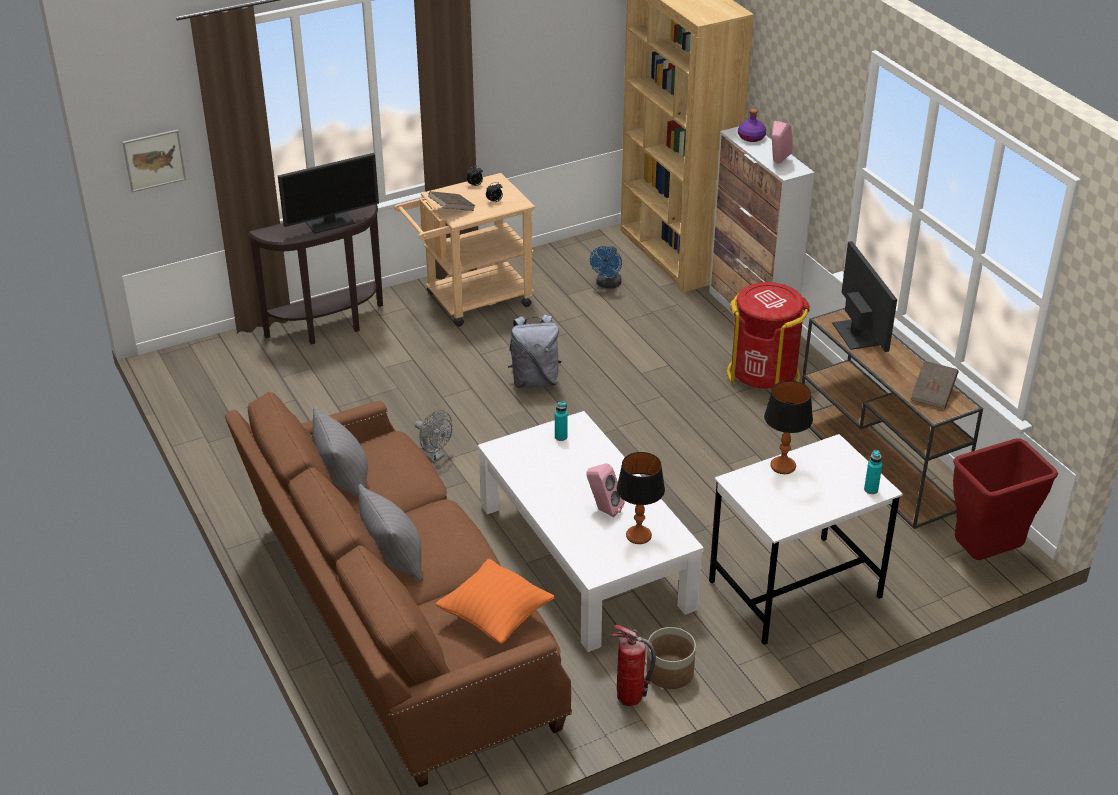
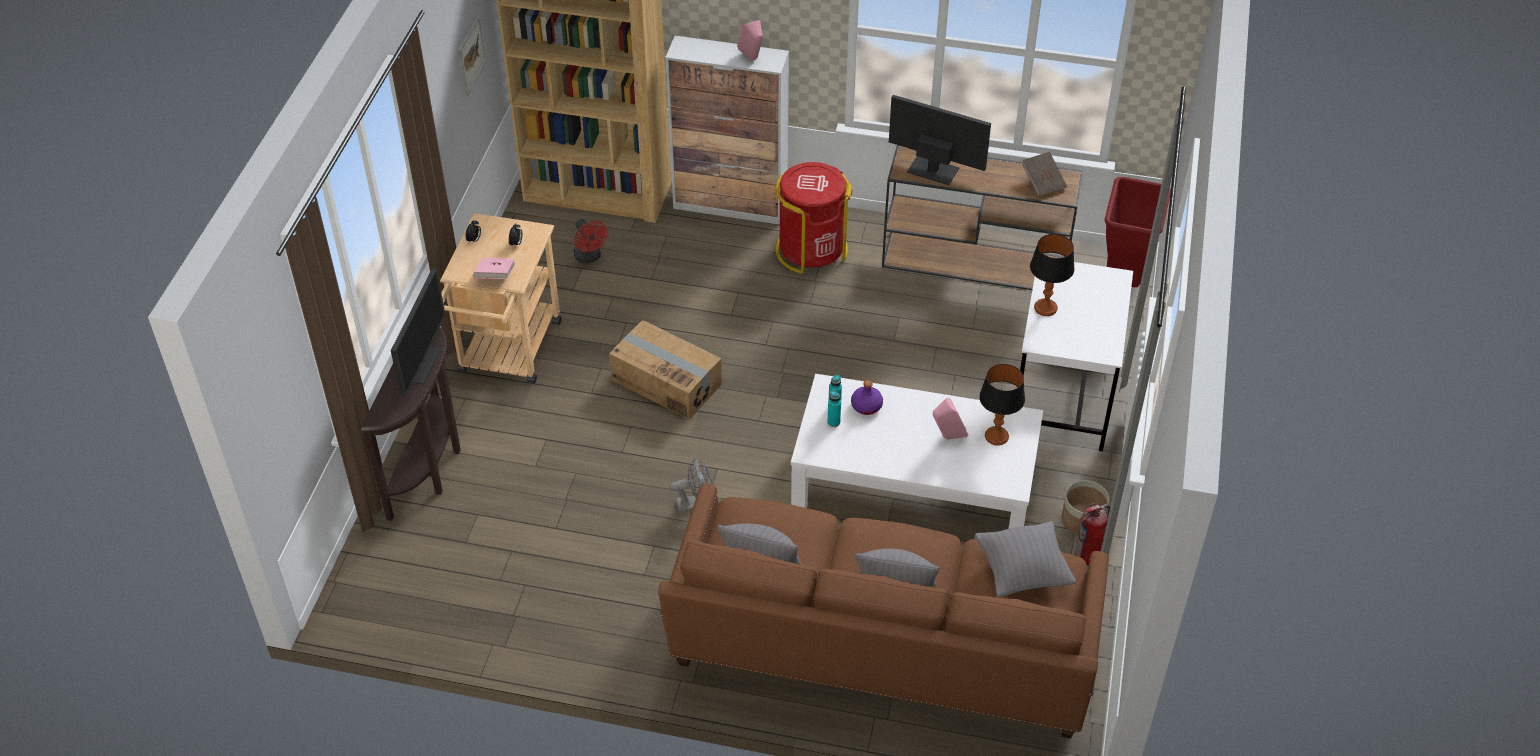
camera: 50 degrees left, 10 degrees up
picture [122,129,186,192] -> picture moved to [458,17,486,97]
brown book [428,191,476,211] -> pink book [473,258,515,279]
orange pillow [435,559,555,644] -> grey pillow [975,521,1077,597]
grey backpack [508,314,561,388] -> cardboard box [609,320,722,420]
blue fan [590,246,622,289] -> red fan [573,219,607,263]
purple bottle [738,109,766,142] -> purple bottle moved to [851,380,883,415]
turquoise bottle [864,450,882,494] -> turquoise bottle moved to [827,390,841,427]

